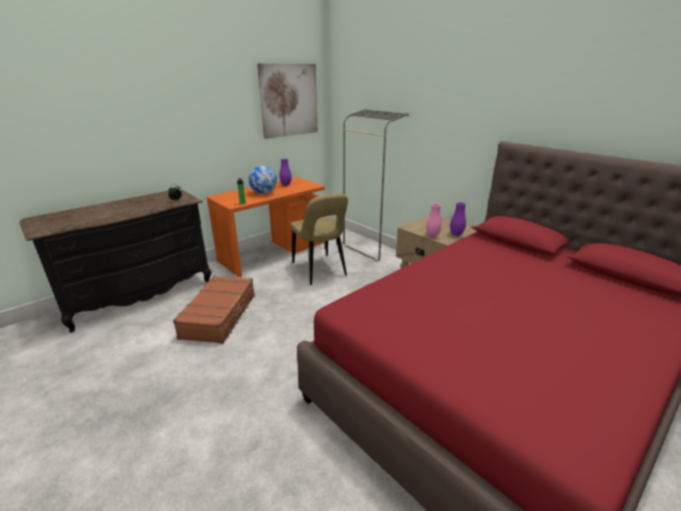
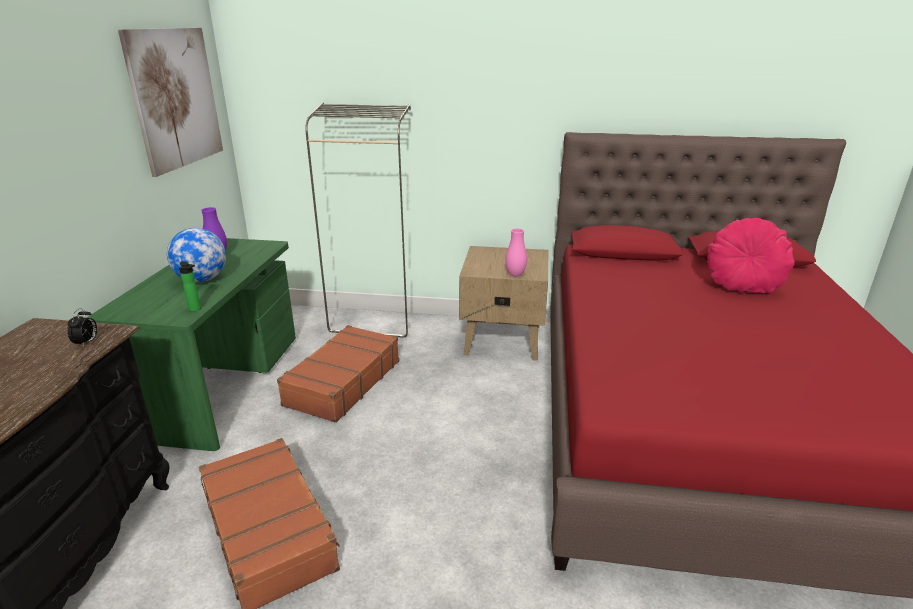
camera: 40 degrees left, 0 degrees up
orange desk [207,177,325,277] -> green desk [87,238,296,451]
beige chair [291,194,348,285] -> brown suitcase [277,325,399,423]
purple vase [450,202,466,236] -> none
none -> pink pillow [707,218,795,293]

